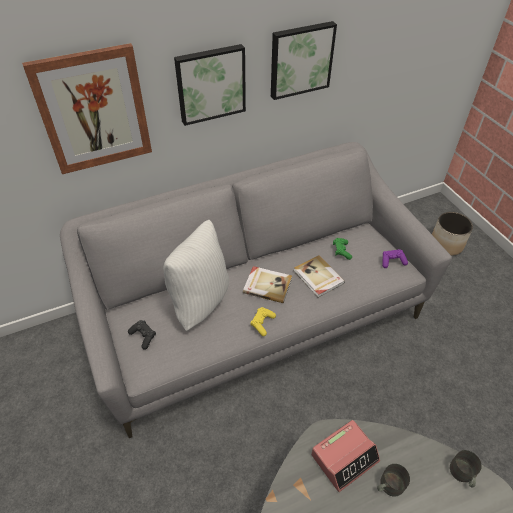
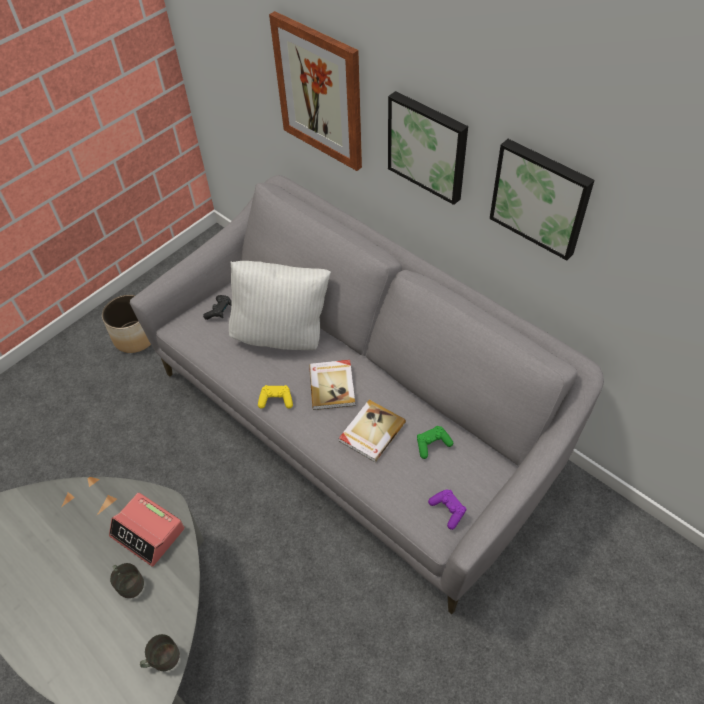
camera: 70 degrees right, 5 degrees up
planter [432,212,473,256] -> planter moved to [102,295,151,353]

